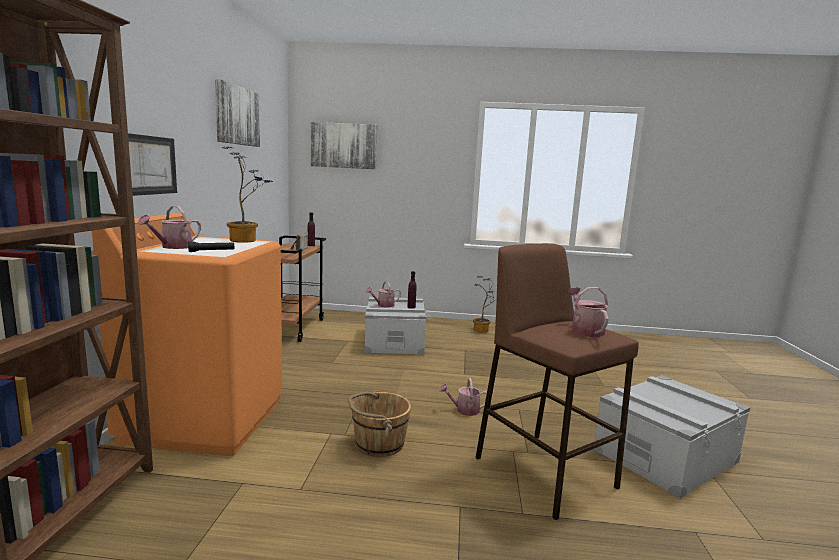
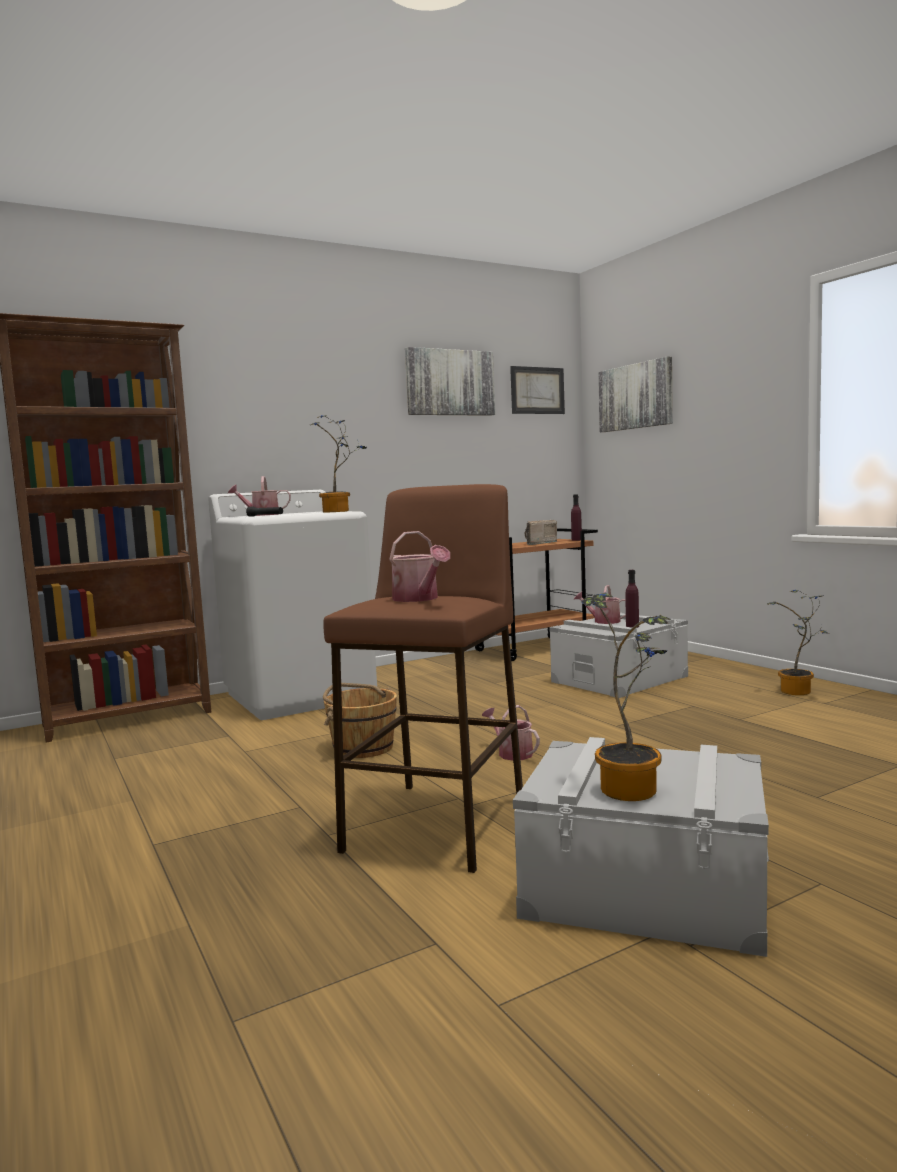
camera: 55 degrees right, 5 degrees down
orange washing machine [92,213,282,456] -> white washing machine [208,490,377,720]
picture [128,133,177,196] -> picture moved to [510,366,565,414]
watering can [567,287,608,337] -> watering can turned 105 degrees clockwise [389,531,450,602]
none -> potted plant [581,592,672,801]

